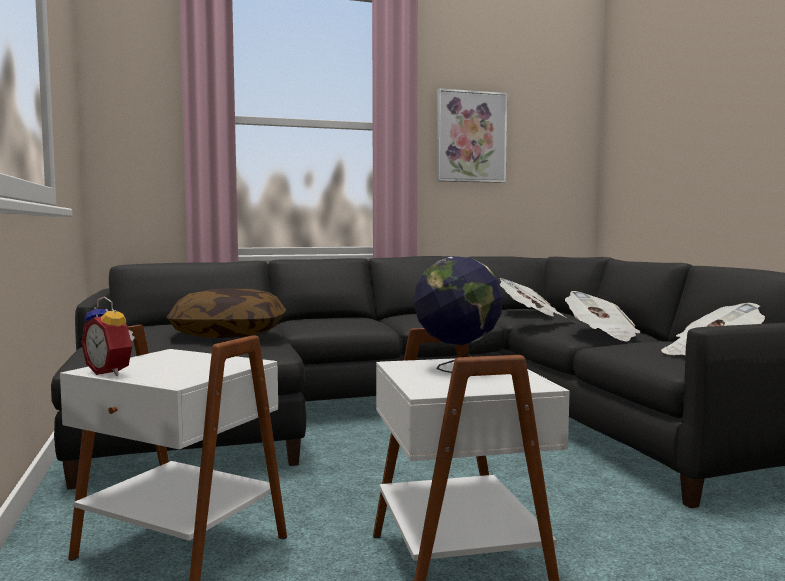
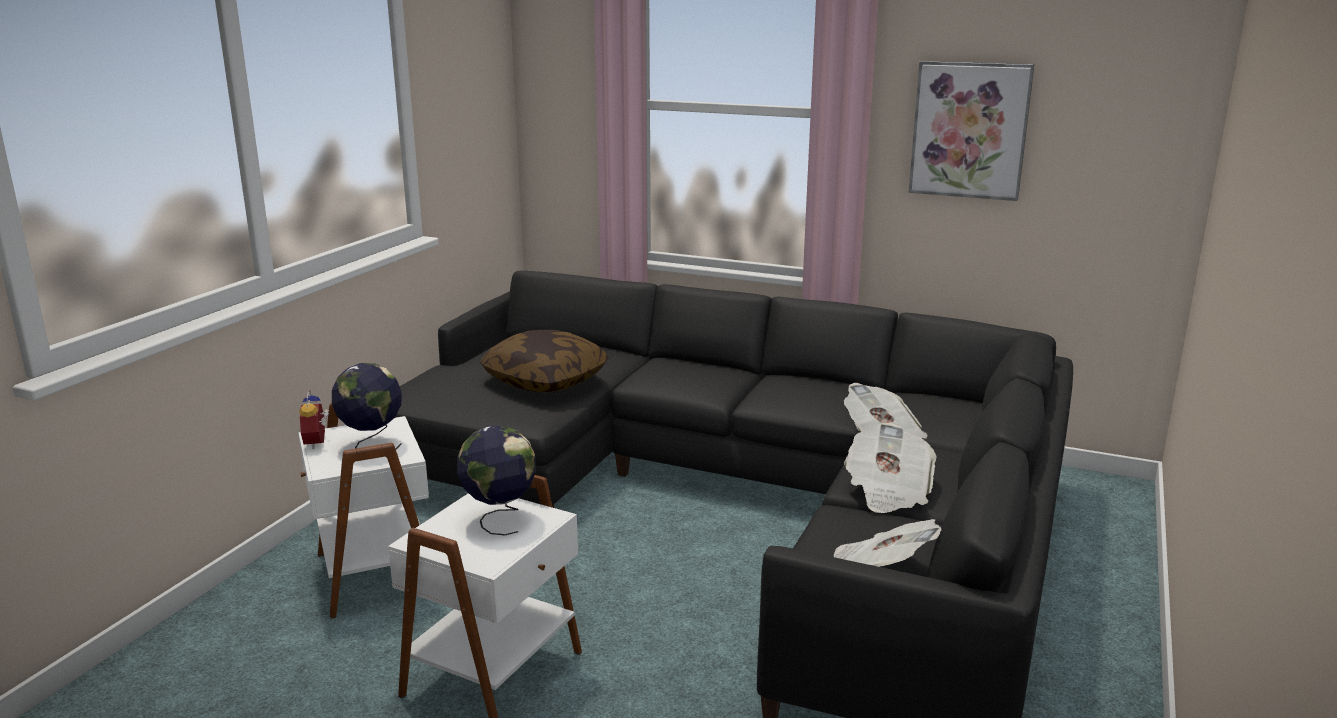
camera: 40 degrees right, 15 degrees up
newspaper [500,278,556,316] -> none
none -> globe [332,363,402,449]

